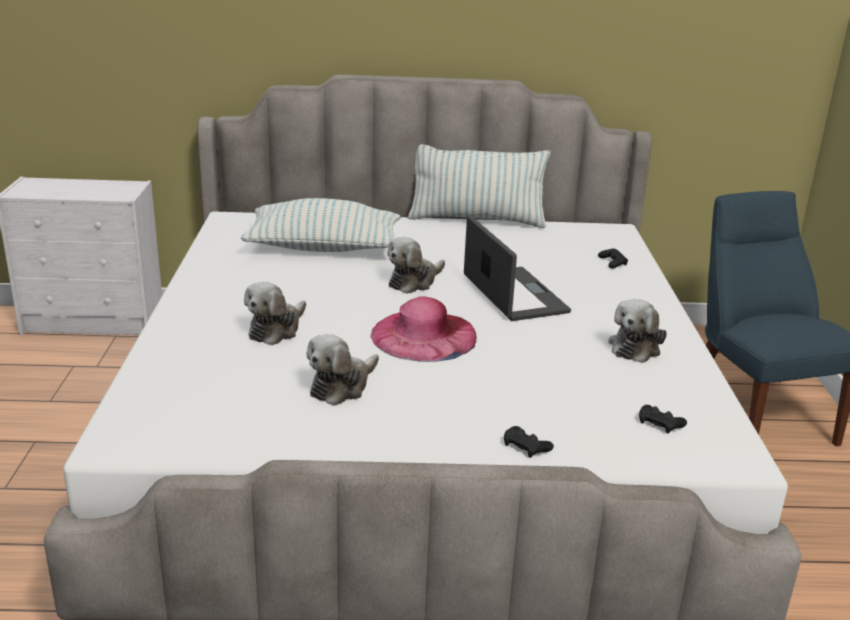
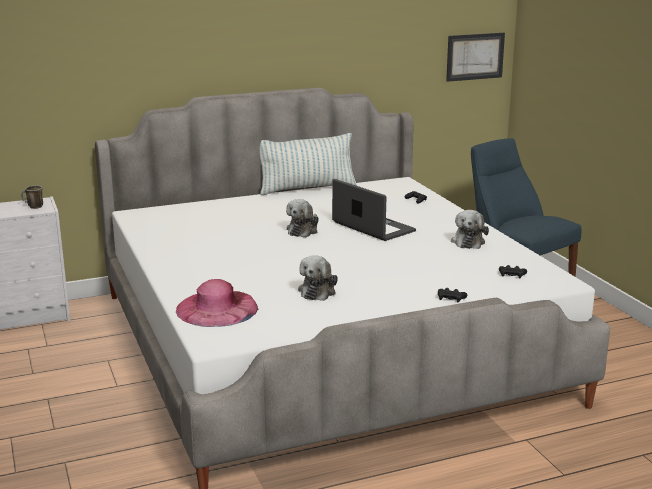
camera: 20 degrees left, 5 degrees down
pillow [241,198,401,252] -> none
plush toy [244,282,306,345] -> none
pink hat [370,297,477,362] -> pink hat moved to [176,279,258,327]
none -> mug [21,185,43,209]
none -> picture [446,33,505,82]

